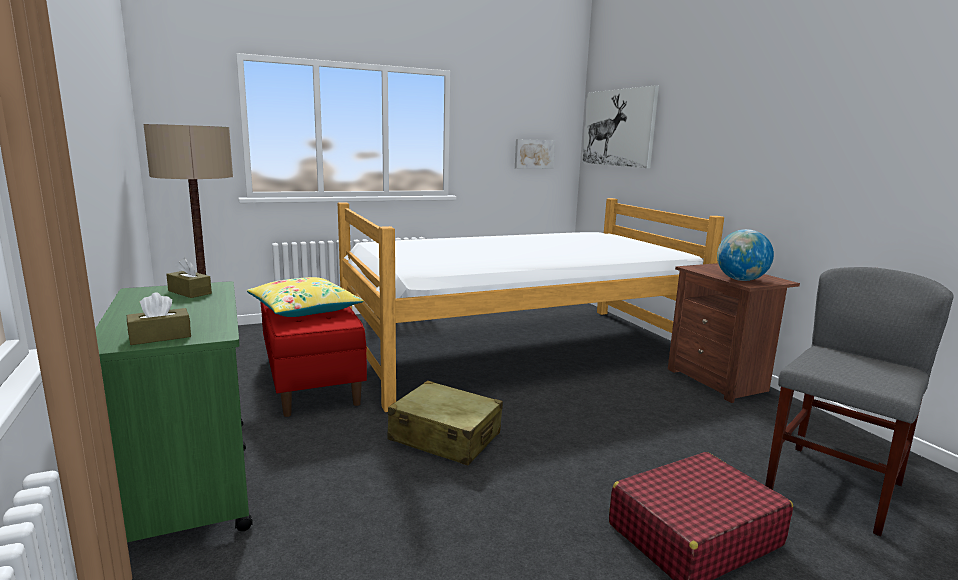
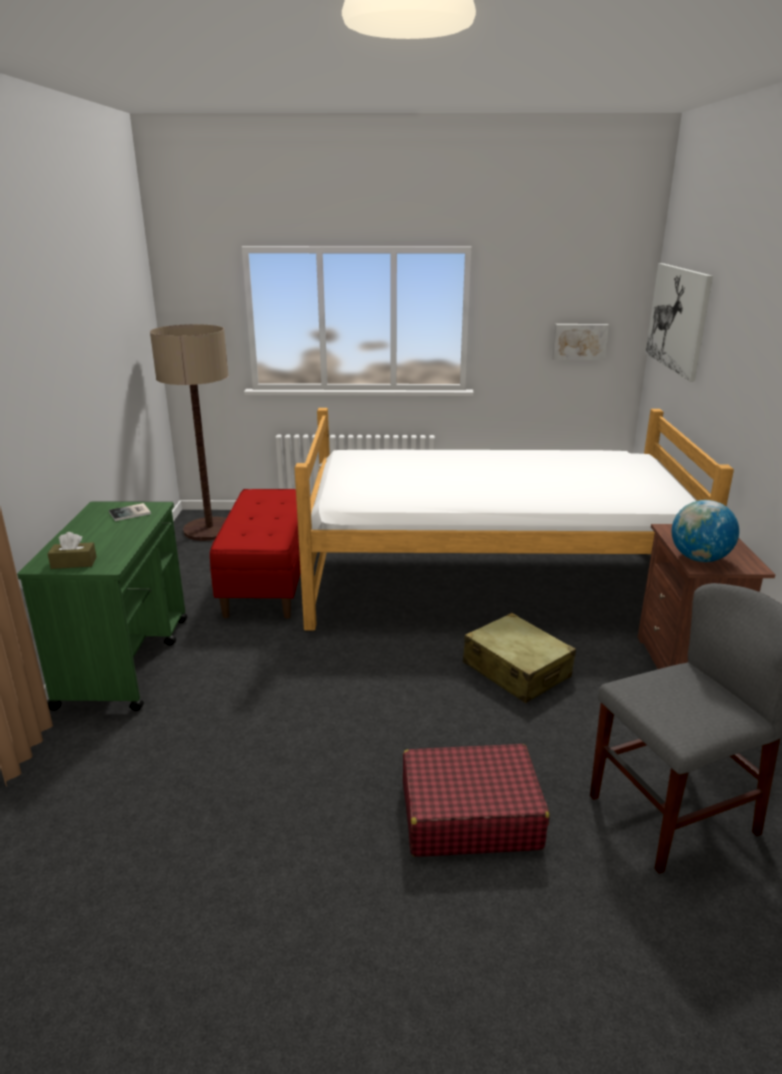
camera: 25 degrees right, 10 degrees up
brown tissue box [166,258,212,298] -> book [109,503,151,521]
yellow pillow [247,277,364,317] -> none
beige suitcase [387,380,503,466] -> beige suitcase moved to [463,613,576,703]

